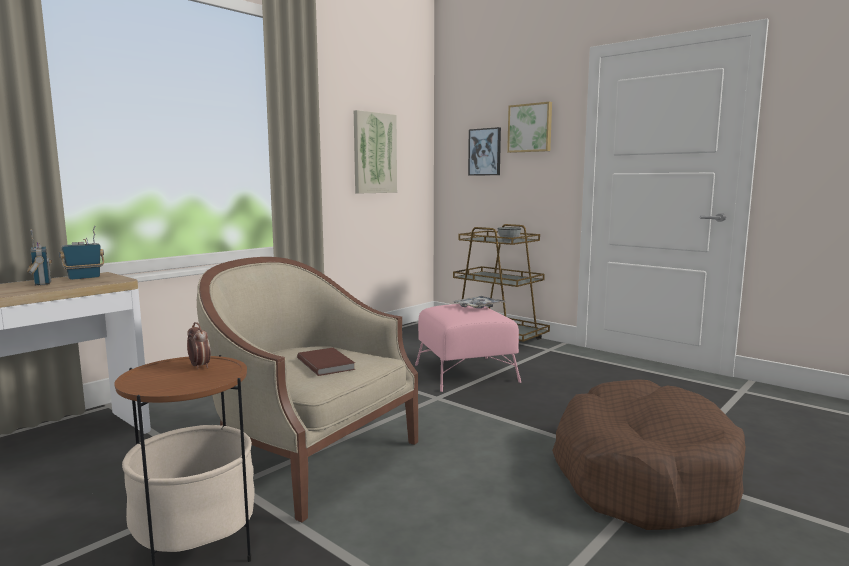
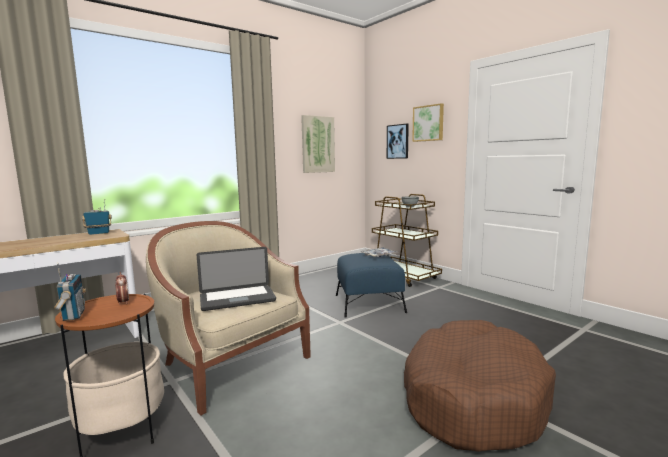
camera: 10 degrees right, 0 degrees up
radio [27,230,52,285] -> radio moved to [54,263,86,321]
brown book [297,348,355,376] -> laptop [197,247,276,311]
pink ottoman [415,304,521,392] -> blue ottoman [336,253,407,318]

